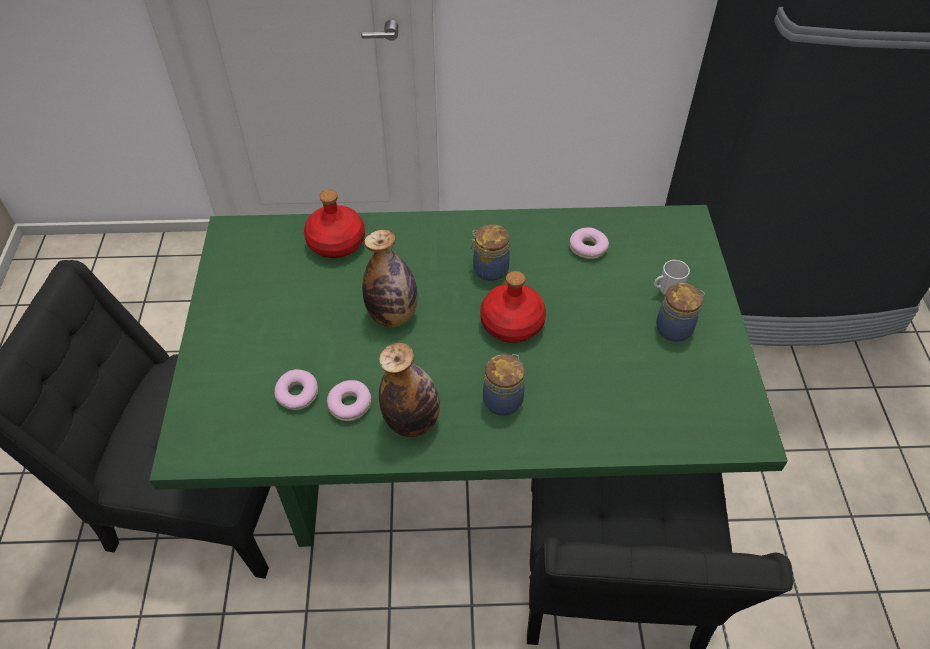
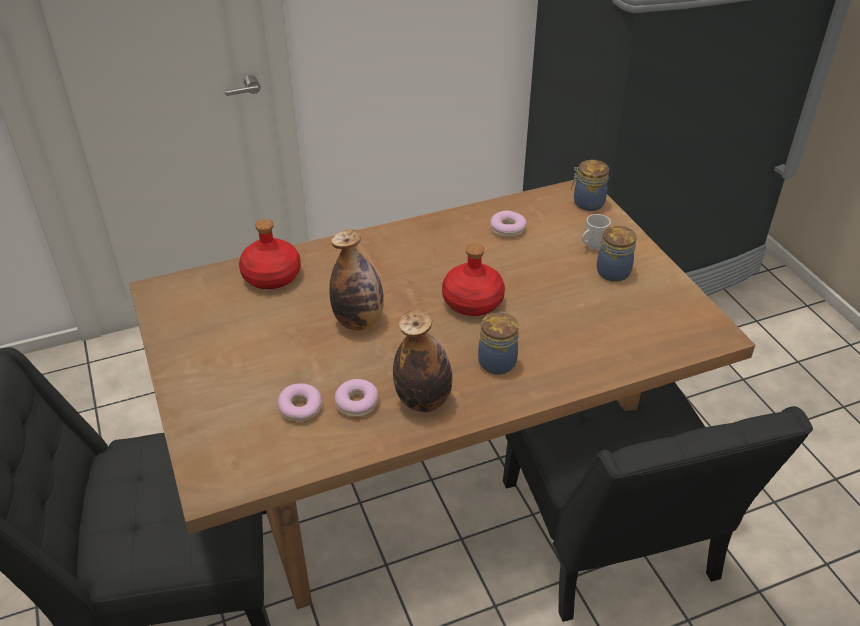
camera: 20 degrees left, 10 degrees down
green dining table [149,205,788,547] -> brown dining table [129,179,755,609]
jar [470,224,510,281] -> jar moved to [571,160,609,211]

